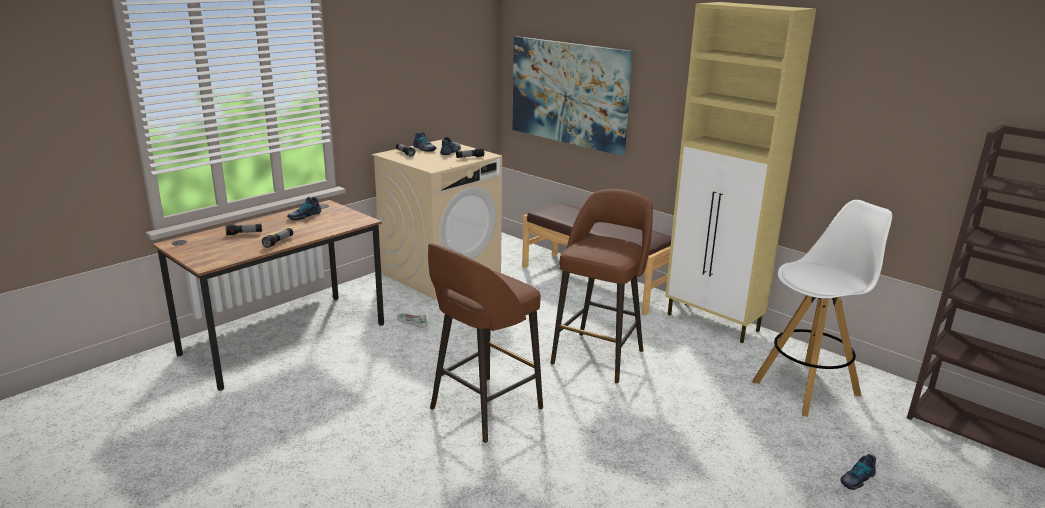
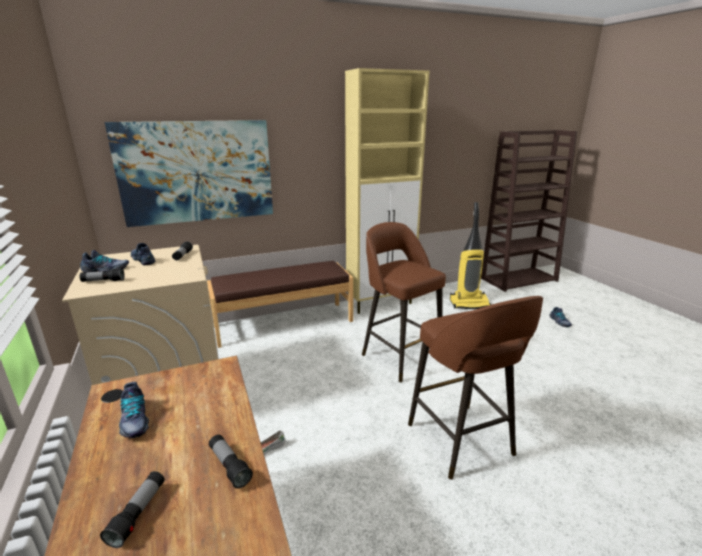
camera: 65 degrees left, 0 degrees up
white stool [752,200,892,417] -> vacuum cleaner [450,202,491,309]

